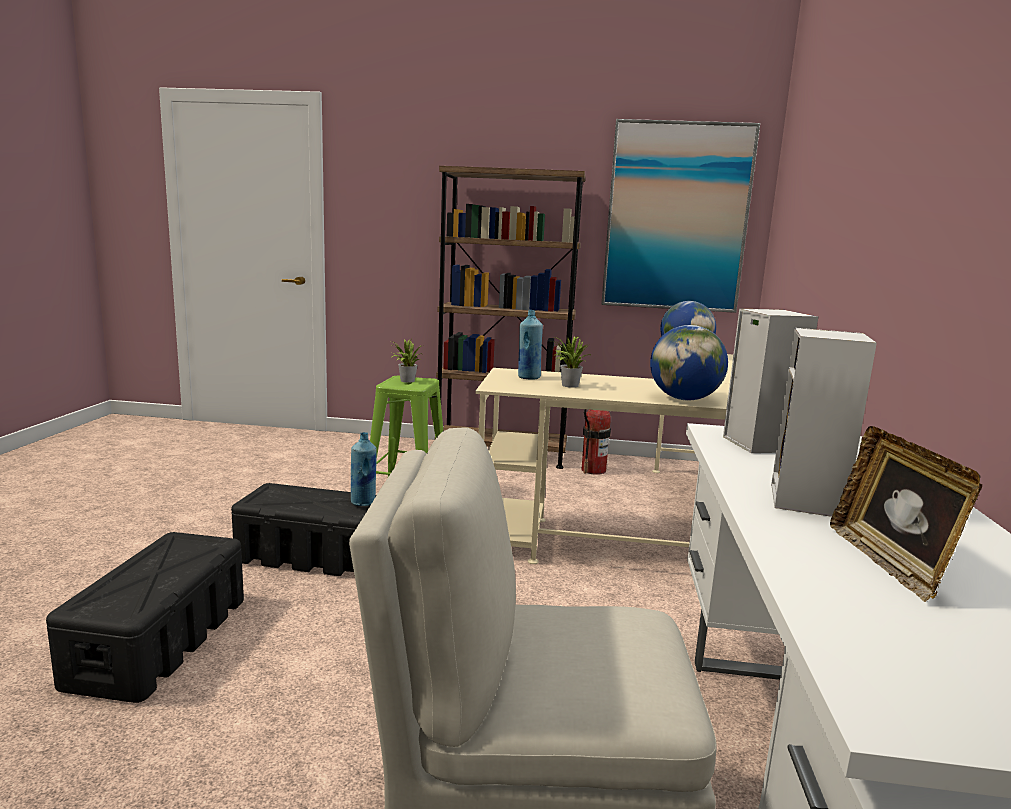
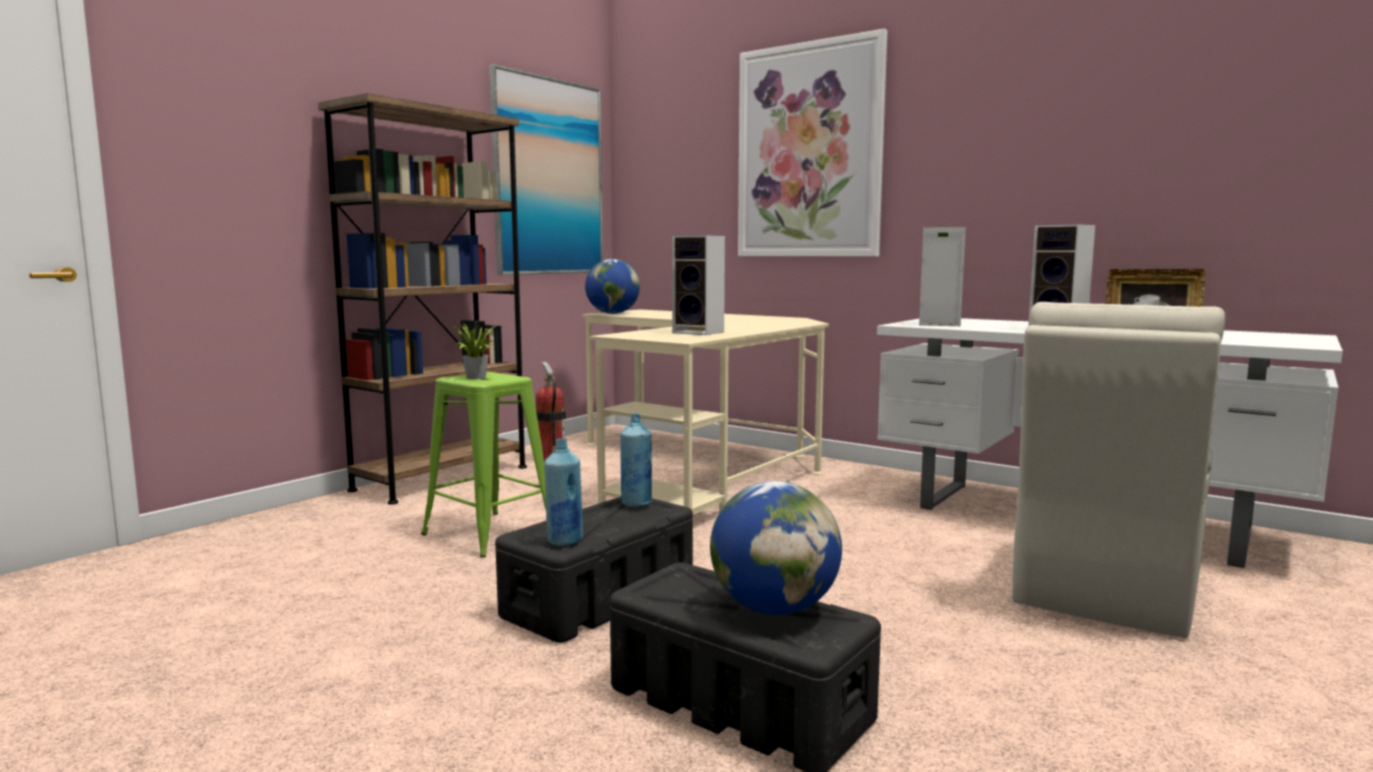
camera: 60 degrees left, 5 degrees down
blue bottle [518,310,543,379] -> blue bottle moved to [544,439,583,546]
potted plant [552,336,590,388] -> speaker [672,235,725,335]
globe [650,325,728,400] -> globe moved to [710,481,842,615]
none -> picture [738,29,887,256]

